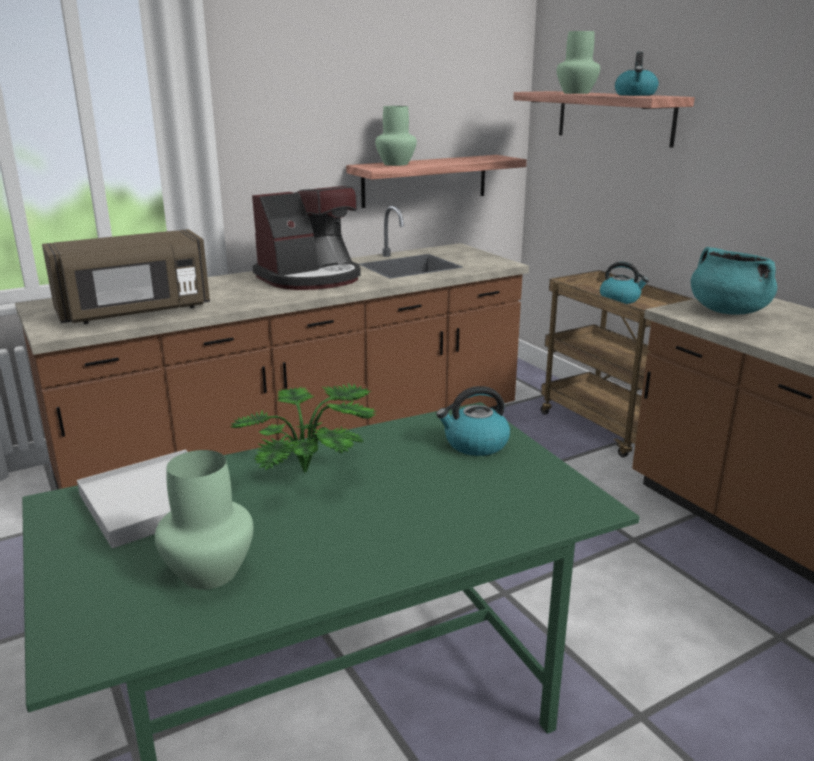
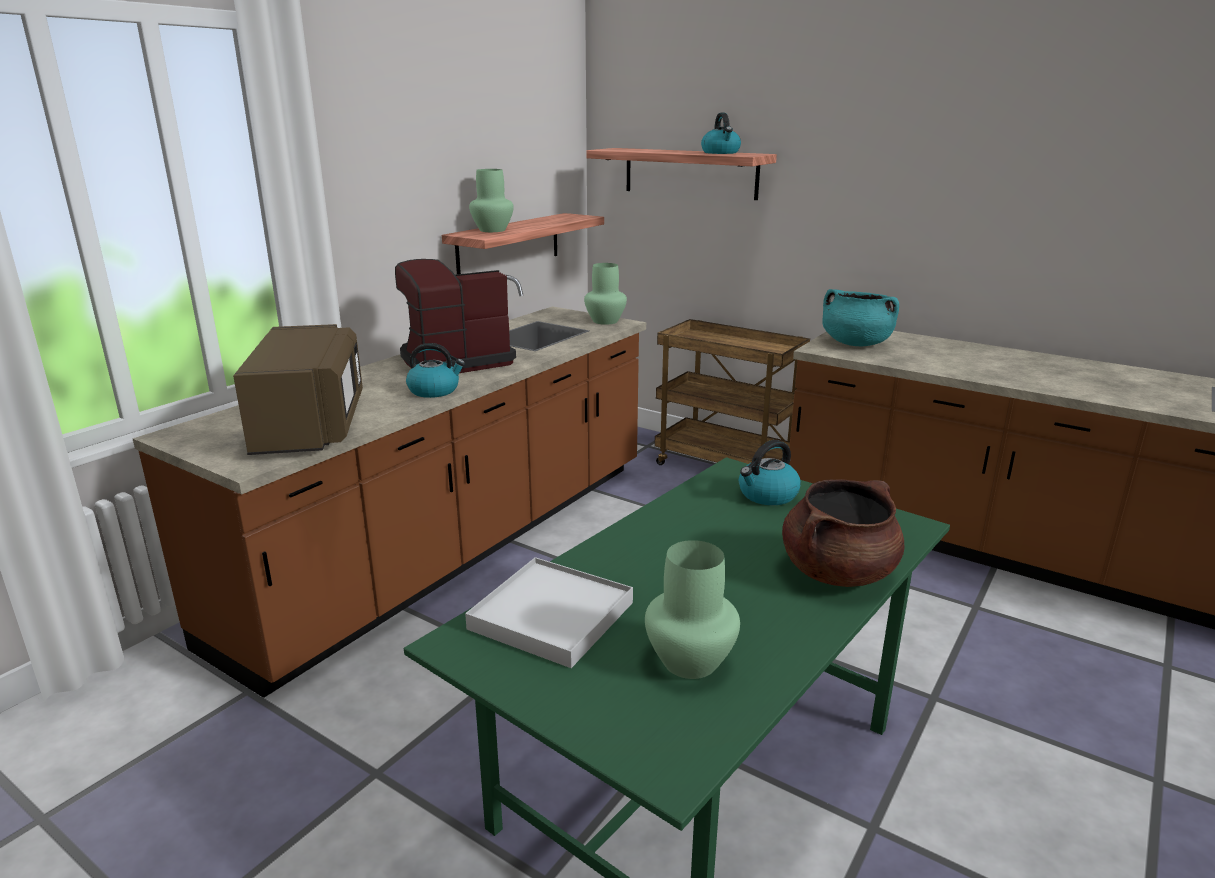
camera: 25 degrees left, 0 degrees up
brown microwave [42,229,210,324] -> brown microwave turned 45 degrees counterclockwise [233,324,363,455]
potted plant [230,383,376,473] -> none
coffee machine [252,186,361,290] -> coffee machine turned 150 degrees counterclockwise [395,259,516,373]
green vase [557,31,600,94] -> green vase moved to [584,263,627,325]
kettle [600,262,649,304] -> kettle moved to [406,343,465,398]
none -> brown cooking pot [782,479,905,587]

